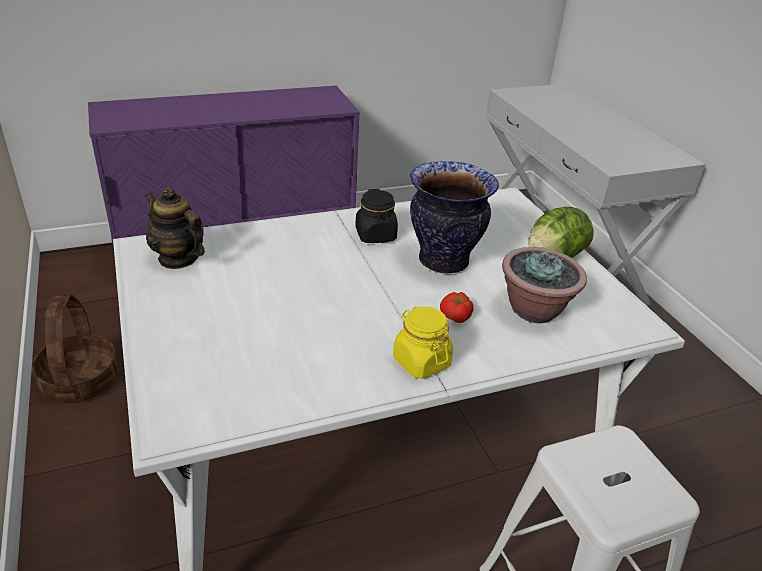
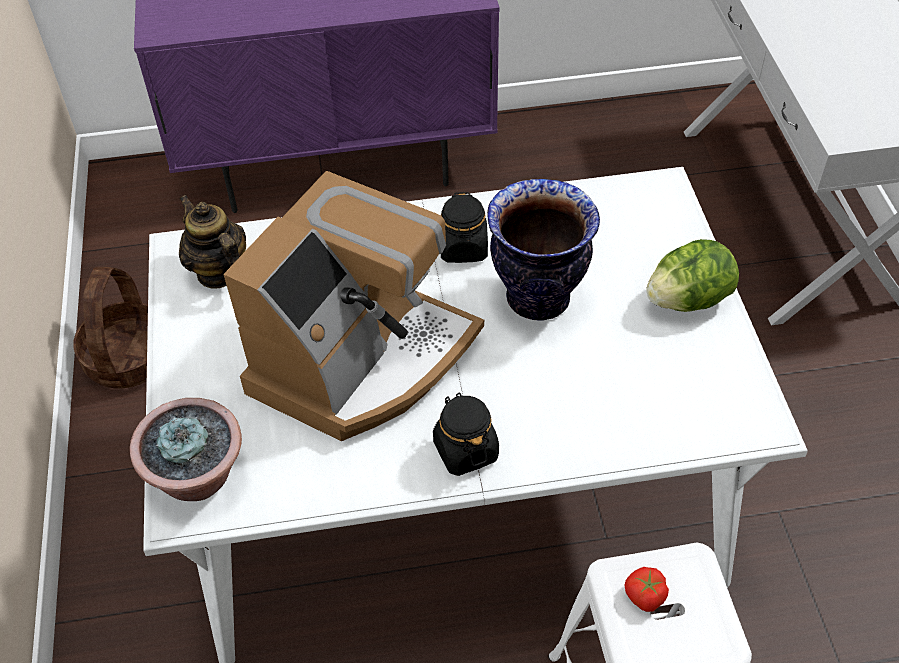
camera: 15 degrees right, 15 degrees up
yellow jar [393,306,453,379] -> black jar [433,392,499,476]
tomato [440,292,473,323] -> tomato moved to [625,567,669,612]
potted plant [502,247,587,323] -> potted plant moved to [130,398,242,501]
none -> coffee machine [223,171,484,441]

